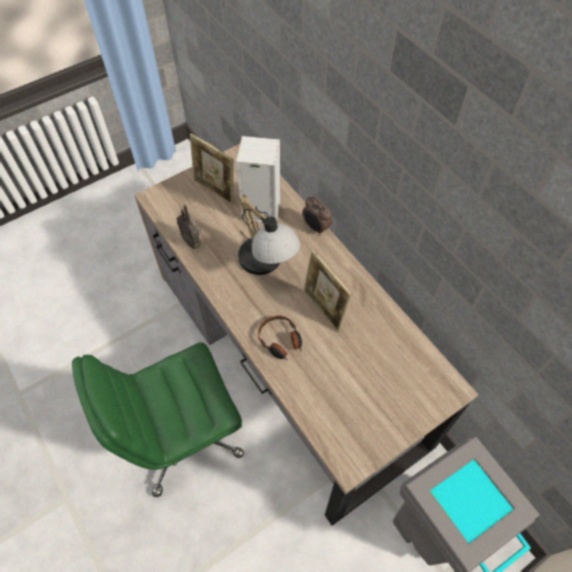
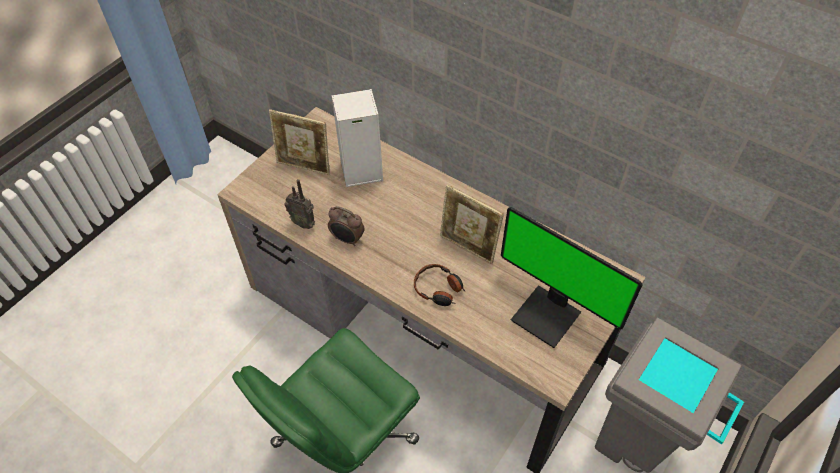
camera: 20 degrees left, 5 degrees down
table lamp [238,194,300,275] -> none
alarm clock [302,196,332,235] -> alarm clock moved to [328,206,365,246]
none -> monitor [501,207,643,348]

